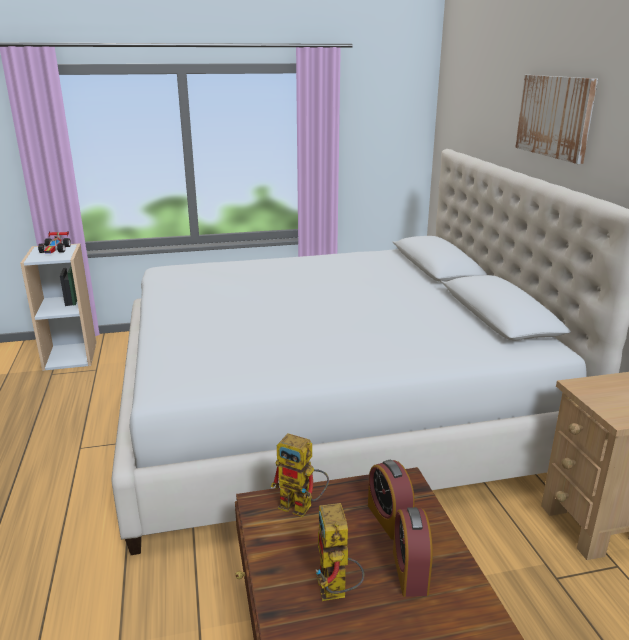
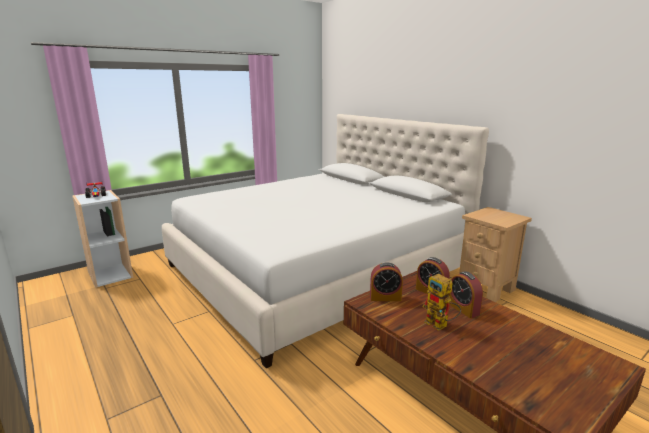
camera: 25 degrees left, 5 degrees down
toy robot [271,434,329,517] -> alarm clock [370,262,403,301]
picture [515,75,598,164] -> none

